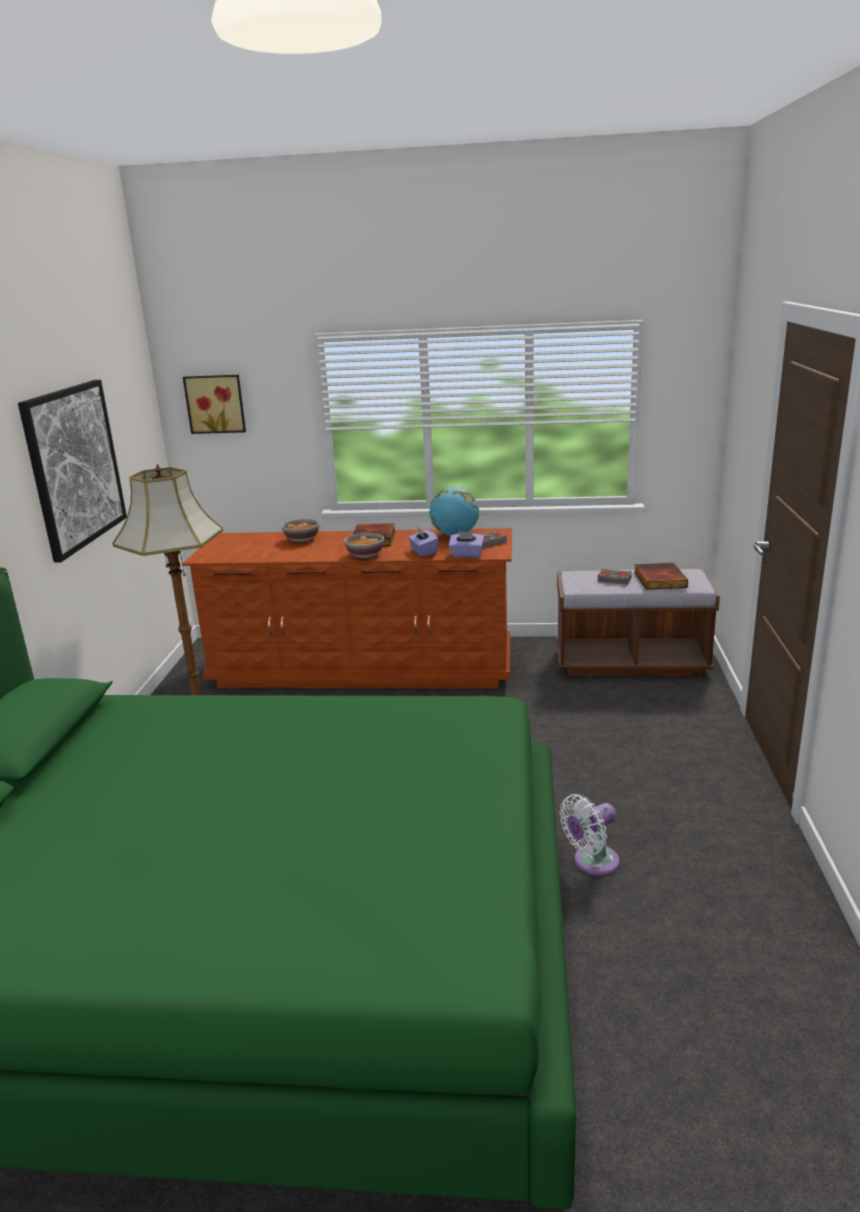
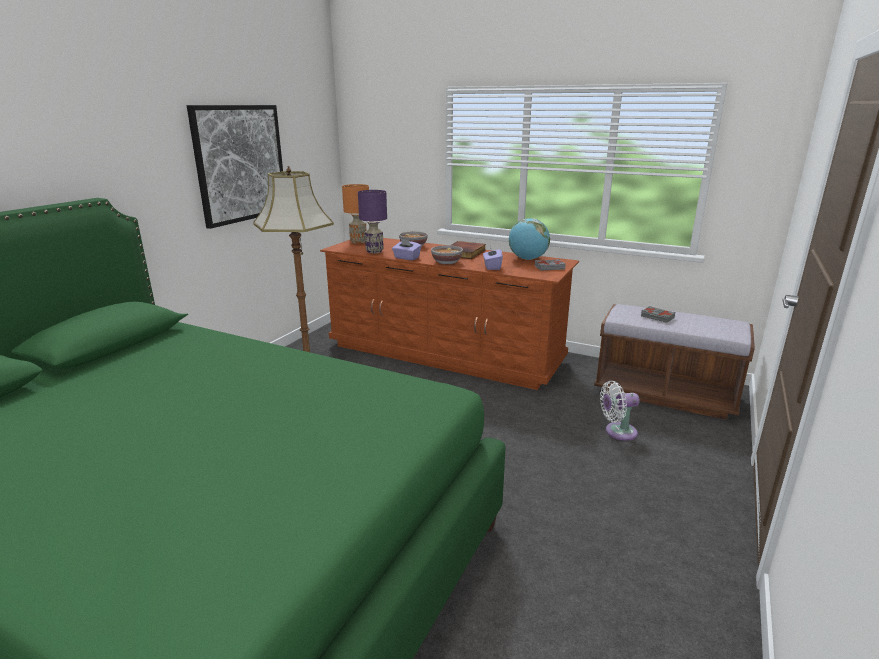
camera: 20 degrees right, 0 degrees up
picture [183,375,246,434] -> none
purple tissue box [449,531,484,558] -> purple tissue box moved to [392,238,421,260]
white fan [559,794,620,876] -> white fan moved to [600,381,639,441]
book [634,563,688,590] -> none
none -> orange table lamp [342,184,369,244]
none -> purple table lamp [358,190,387,253]

